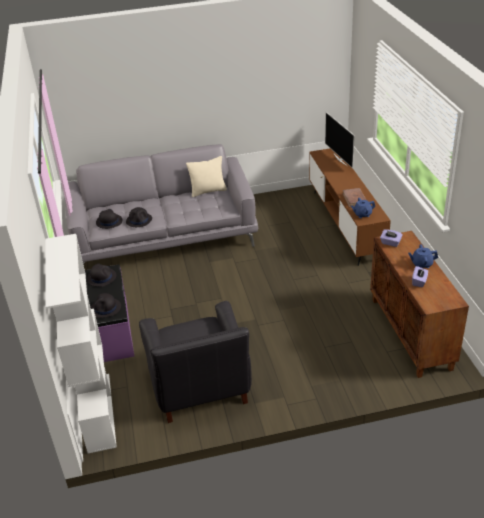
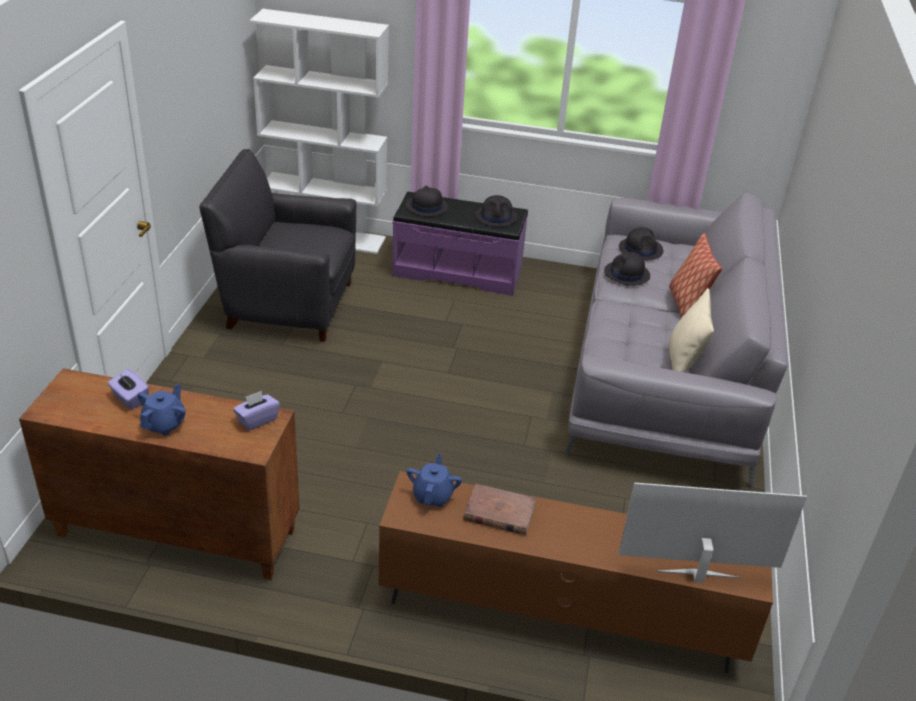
camera: 110 degrees right, 0 degrees up
none -> pillow [669,233,722,318]

